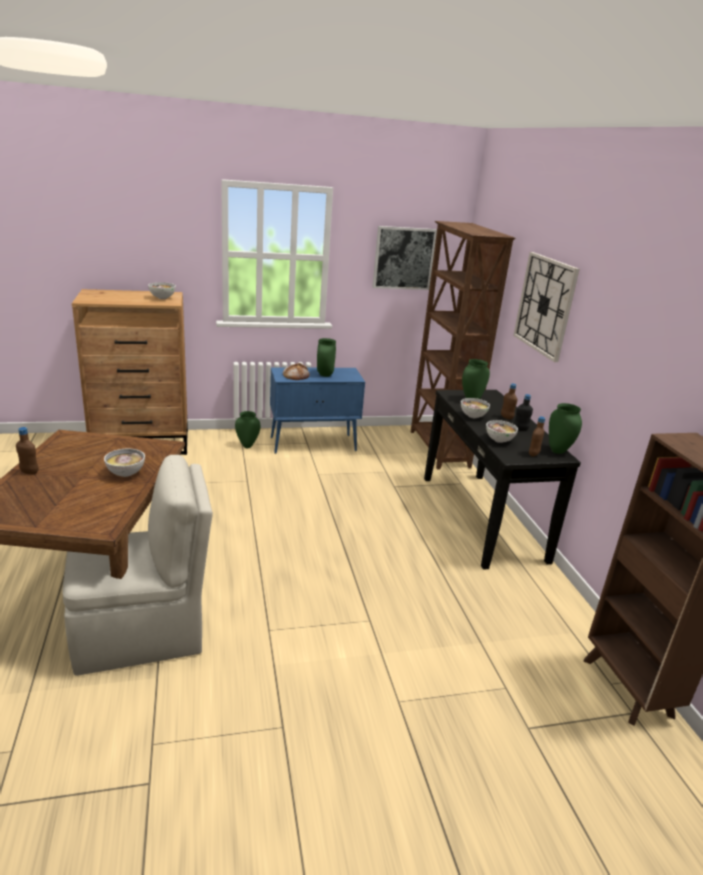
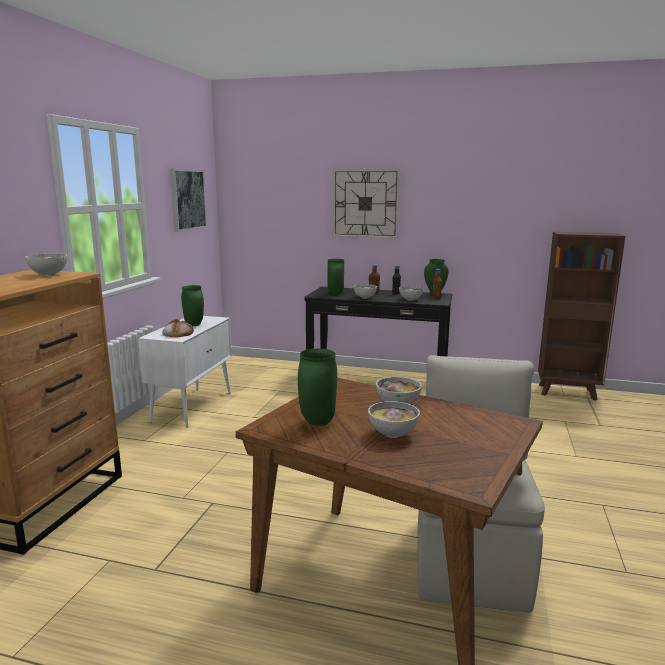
camera: 60 degrees left, 10 degrees down
brown bottle [16,427,39,474] -> none
green vase [235,411,260,448] -> green vase moved to [298,349,337,426]
blue cabinet [270,368,365,454] -> white cabinet [138,316,232,428]
brown bookcase [411,221,515,470] -> none
none -> bowl [368,401,420,438]

